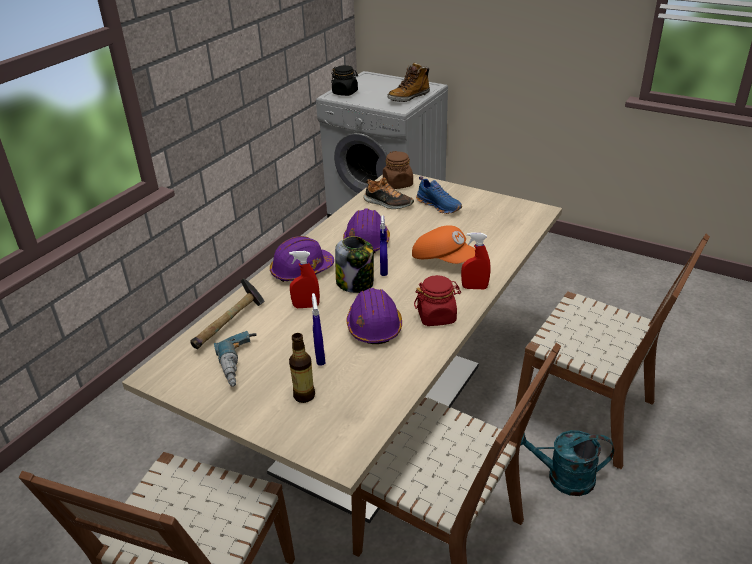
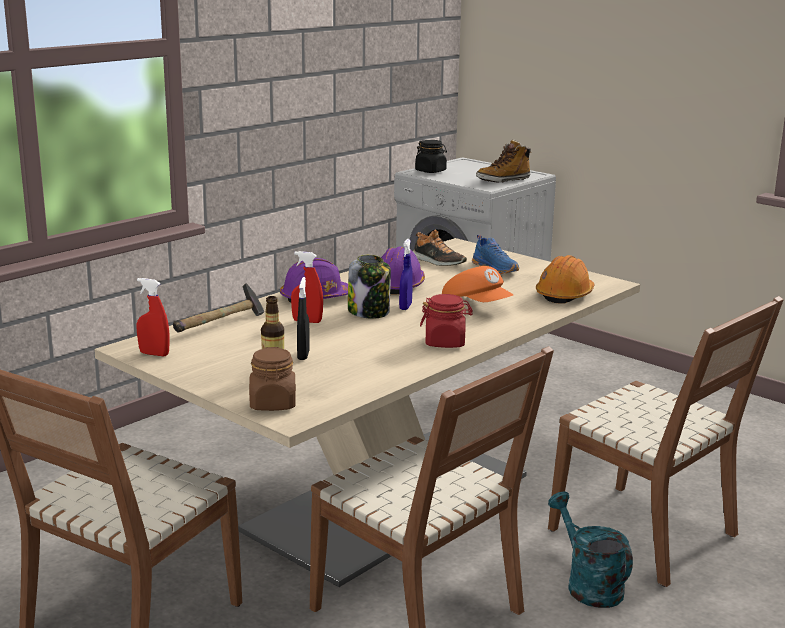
camera: 10 degrees right, 15 degrees down
power drill [214,331,256,387] -> none
blue spray bottle [312,293,326,366] -> black spray bottle [297,277,310,360]
purple hard hat [346,288,402,344] -> none
brown jar [383,151,413,189] -> brown jar moved to [249,347,296,411]
red spray bottle [461,232,490,289] -> red spray bottle moved to [137,278,170,356]
turquoise watering can [520,430,614,496] -> turquoise watering can turned 45 degrees clockwise [548,491,633,608]
none -> orange hard hat [536,255,594,304]

